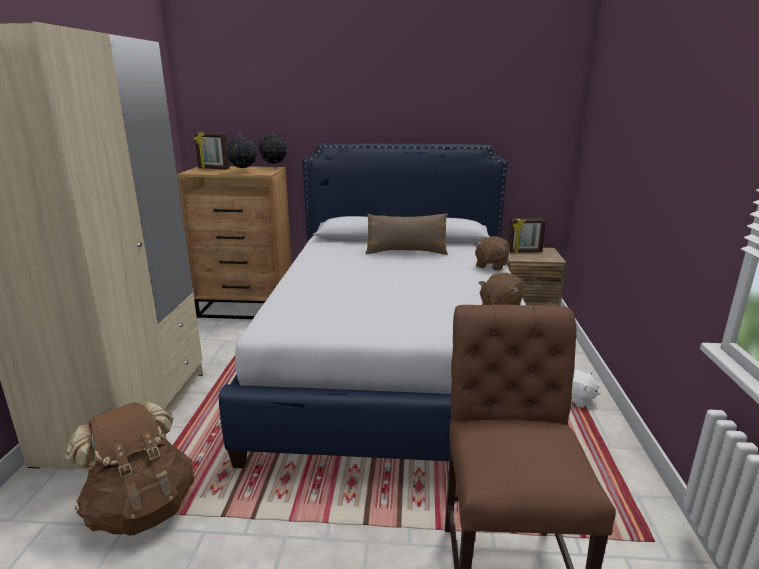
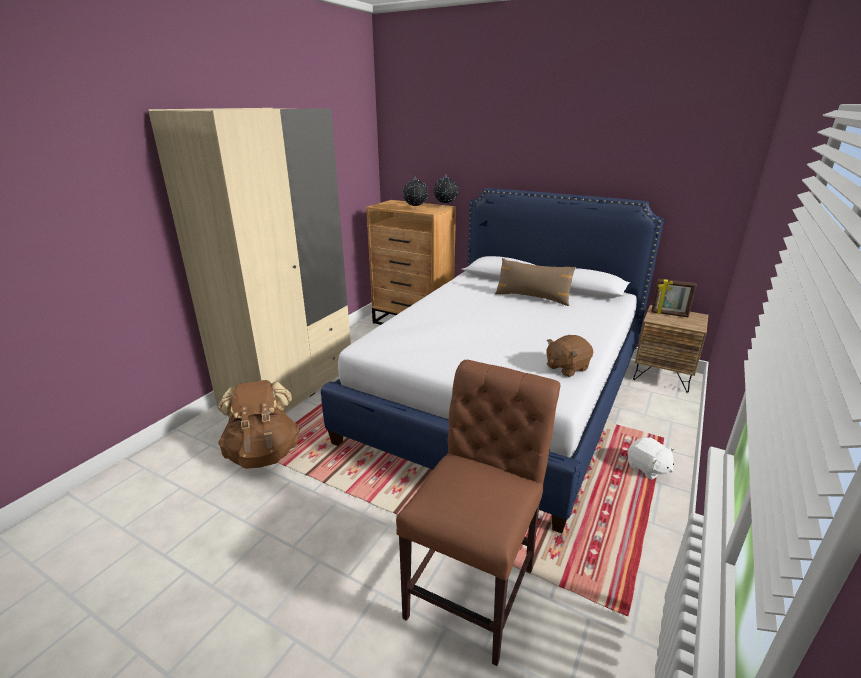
camera: 25 degrees right, 5 degrees up
picture frame [194,132,230,170] -> none
brown plush toy [474,236,510,271] -> none

